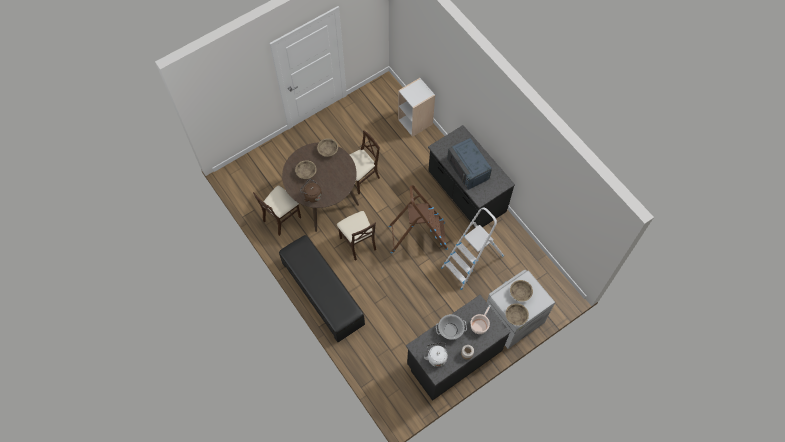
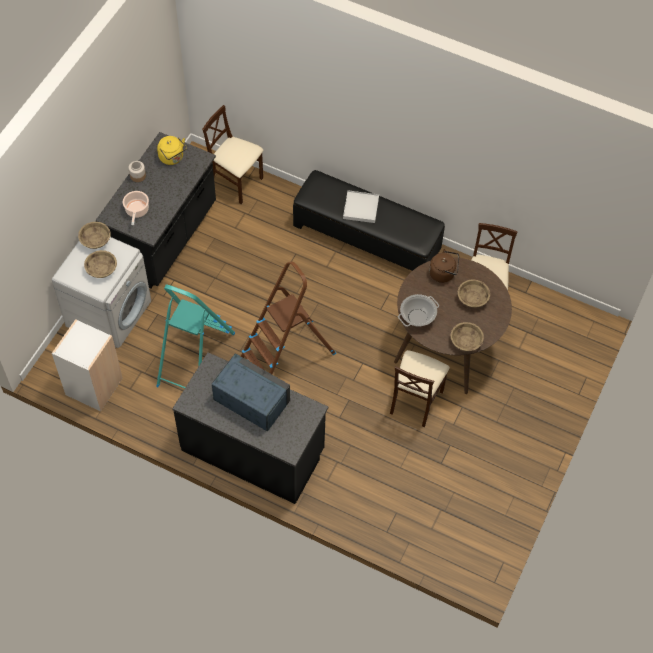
camera: 150 degrees right, 5 degrees down
beige chair [337,211,376,261] -> beige chair moved to [202,105,264,204]
bookcase [398,78,435,137] -> bookcase moved to [52,319,123,411]
white kettle [424,342,448,367] -> yellow kettle [157,136,187,165]
cooking pot [436,314,467,340] -> cooking pot moved to [398,294,439,327]
white step ladder [441,207,504,290] -> turquoise step ladder [156,285,235,388]
none -> white tray [343,190,379,223]

